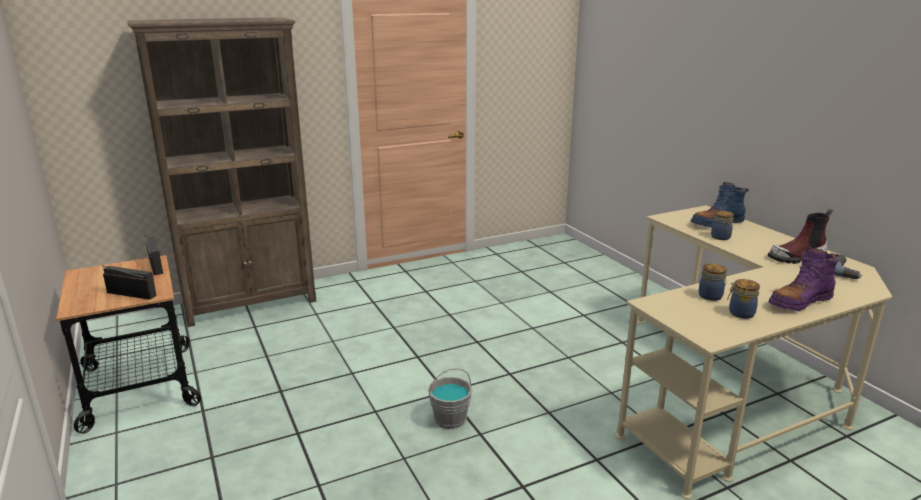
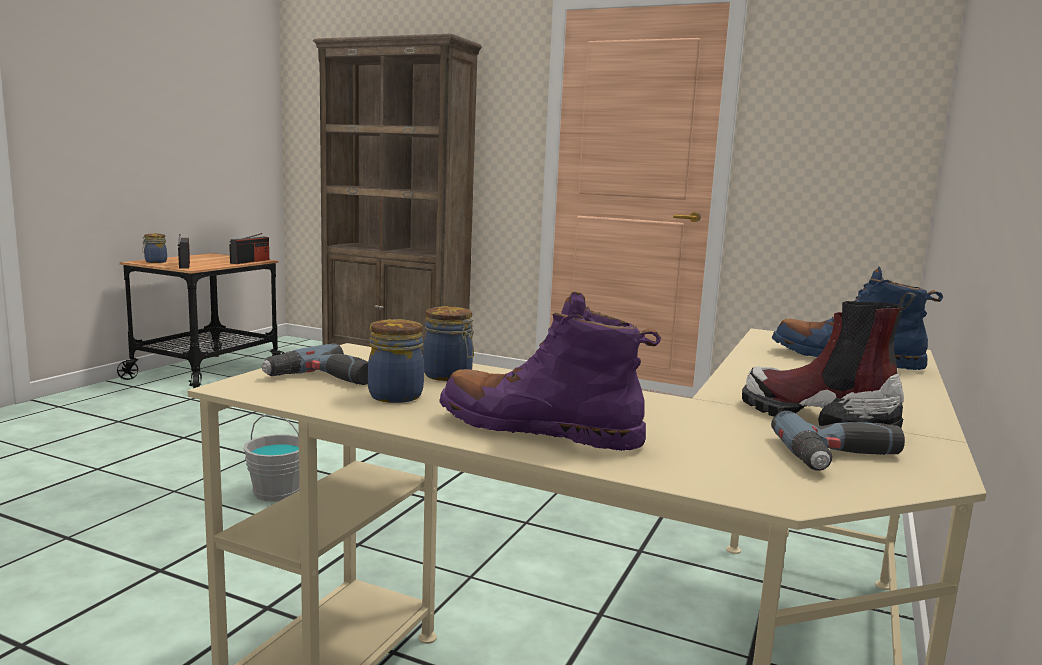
camera: 50 degrees right, 10 degrees down
jar [711,211,734,240] -> jar moved to [142,233,167,263]
none -> power drill [261,343,368,385]

